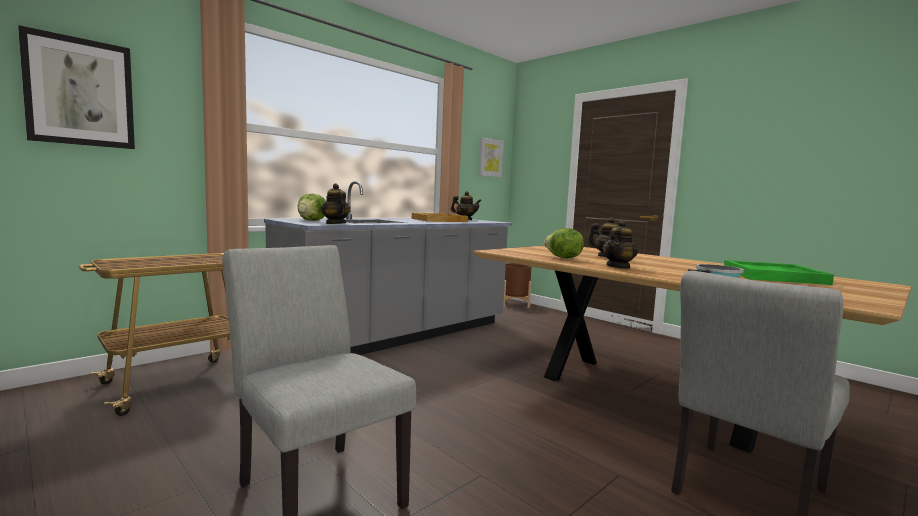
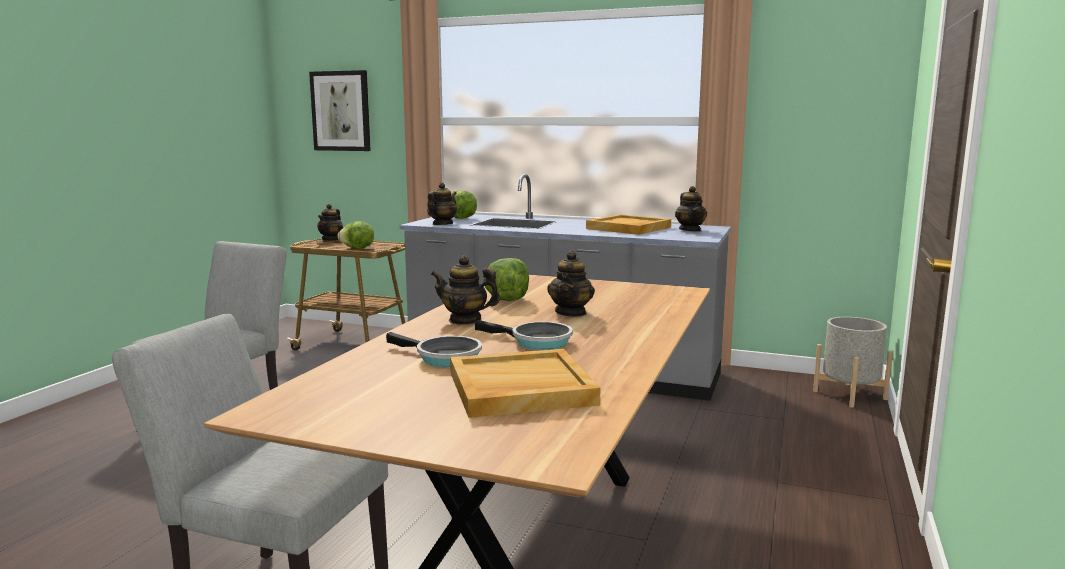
camera: 65 degrees right, 5 degrees up
picture [479,137,504,178] -> none
brown planter [503,263,531,308] -> grey planter [813,317,893,408]
green tray [724,260,834,285] -> beige tray [450,349,600,418]
none -> teapot [317,204,343,241]
none -> lettuce [337,221,374,249]
none -> frying pan [475,320,573,350]

